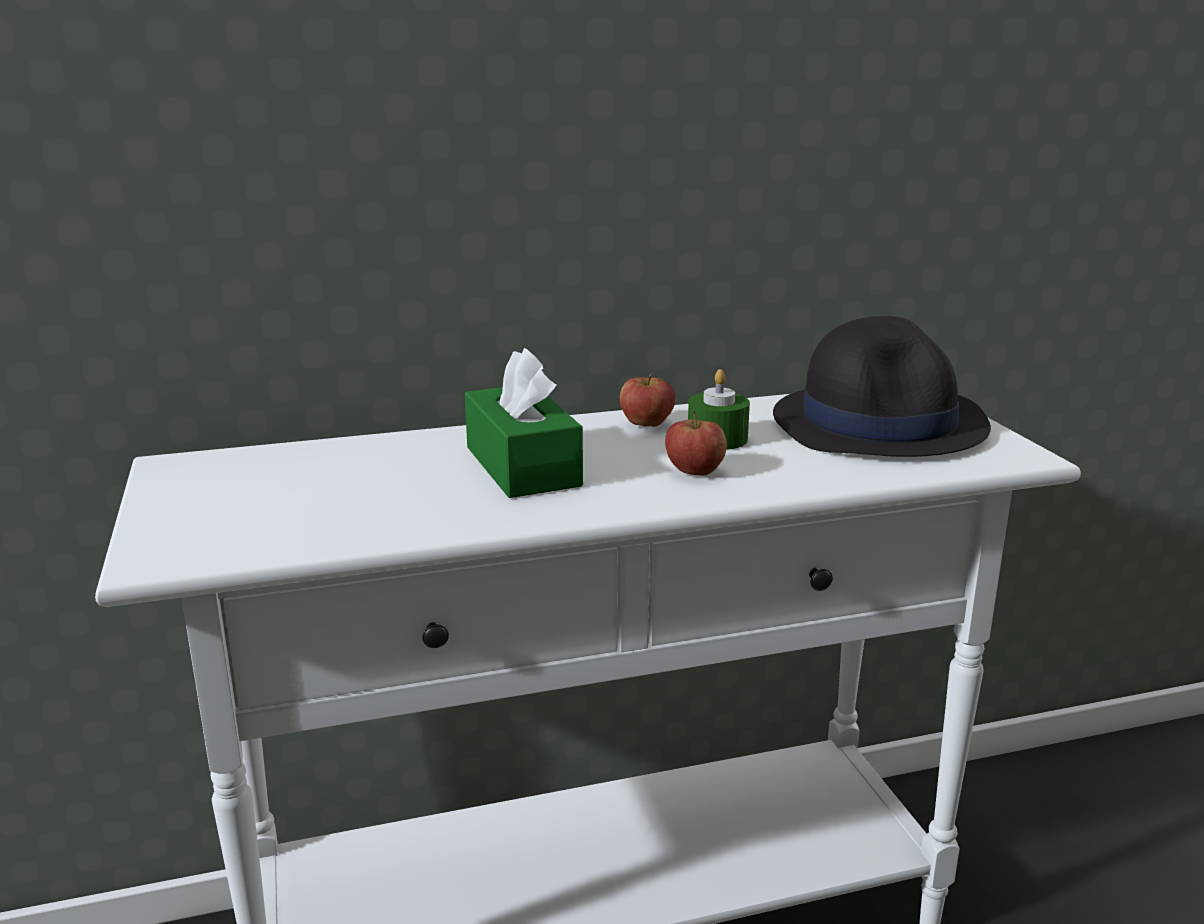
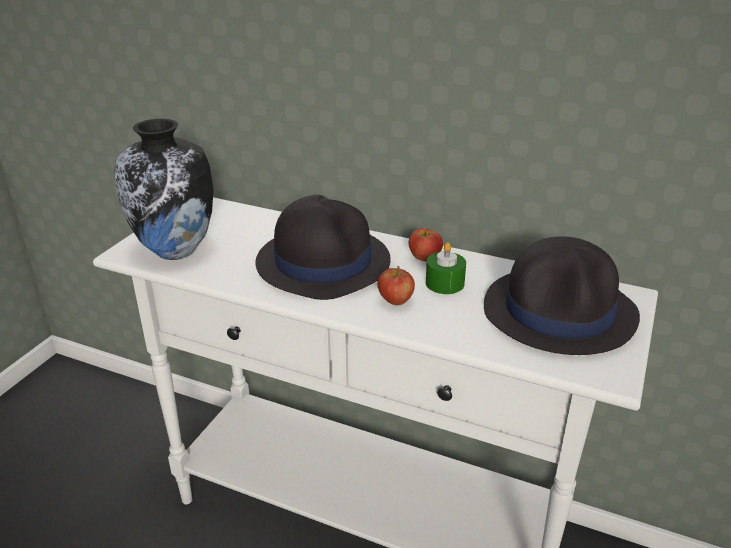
camera: 40 degrees right, 10 degrees up
green tissue box [465,348,583,498] -> black hat [256,194,391,300]
none -> vase [114,119,214,260]

